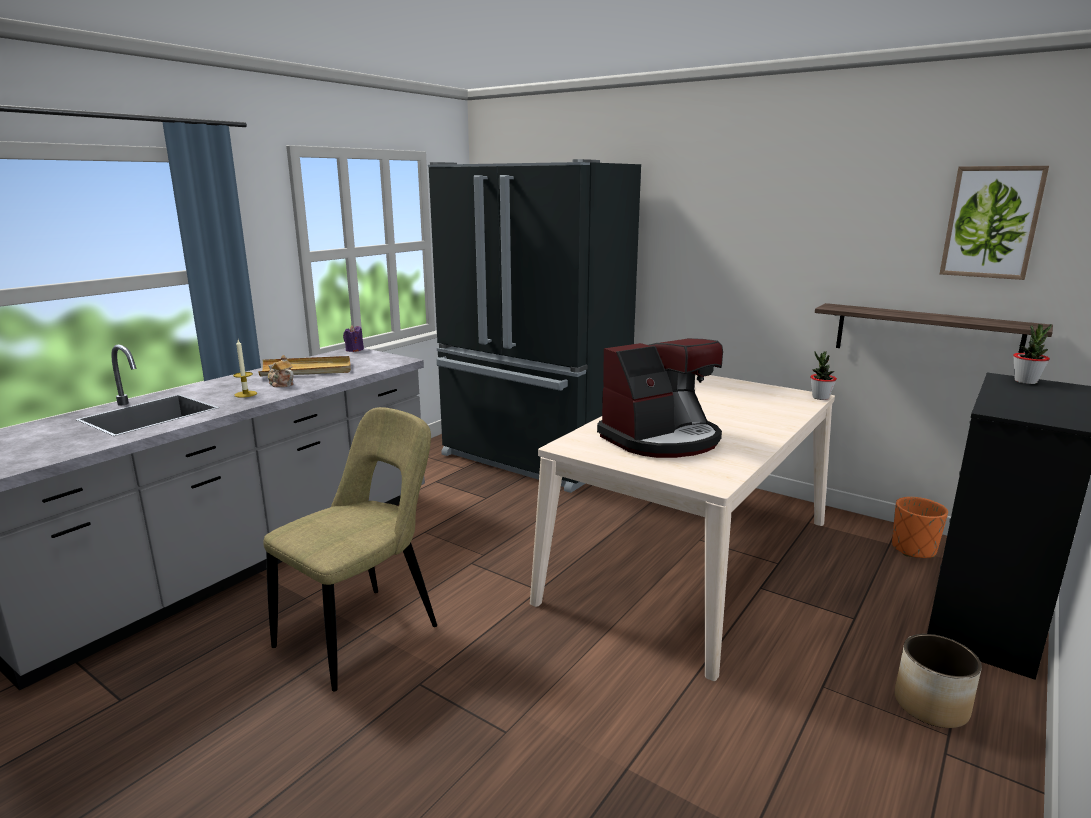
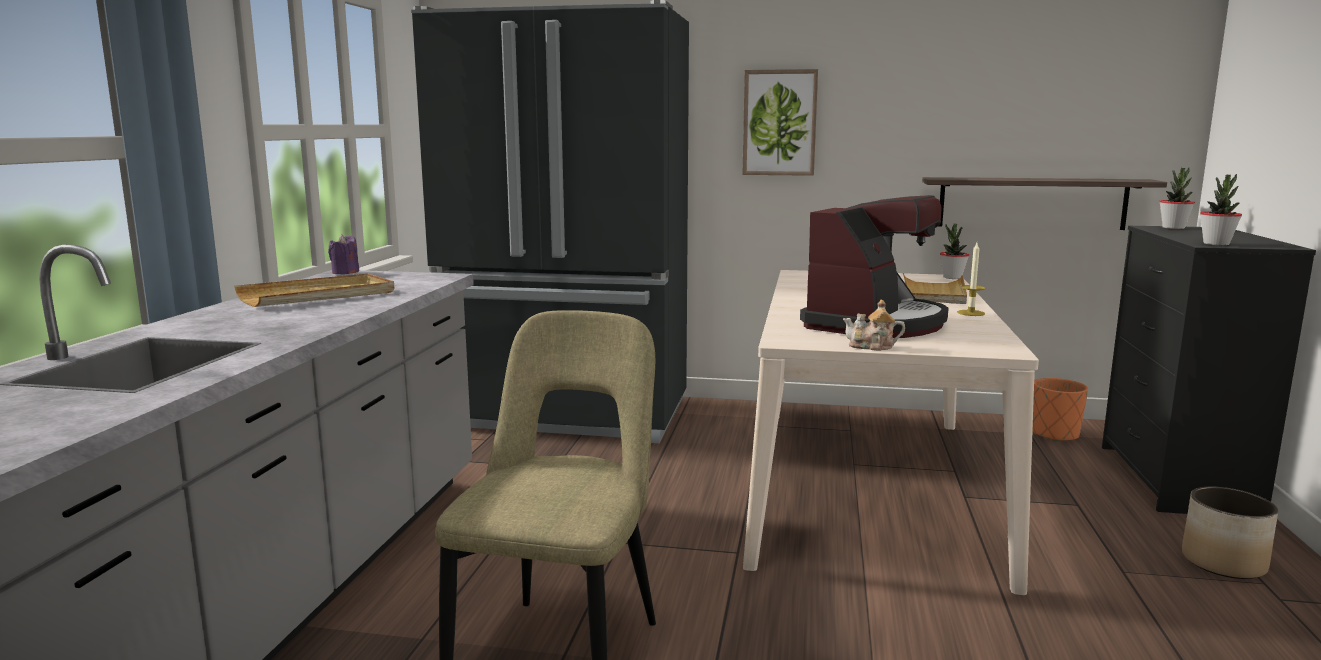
camera: 25 degrees left, 5 degrees down
candle [233,340,257,398] -> candle moved to [957,243,985,316]
teapot [268,355,294,387] -> teapot moved to [843,300,905,351]
picture [940,166,1049,280] -> picture moved to [742,69,818,176]
none -> beige tray [903,273,967,304]
none -> potted plant [1200,174,1242,245]

